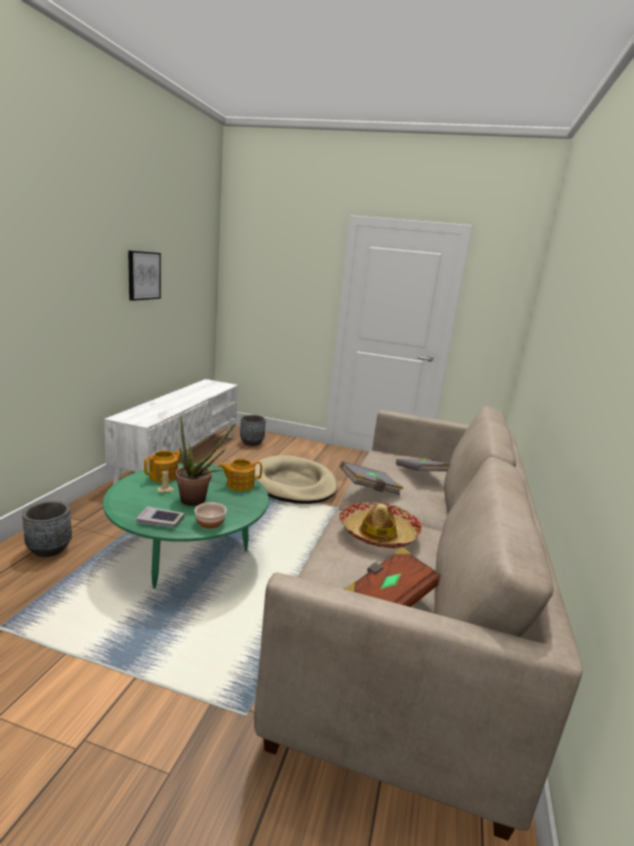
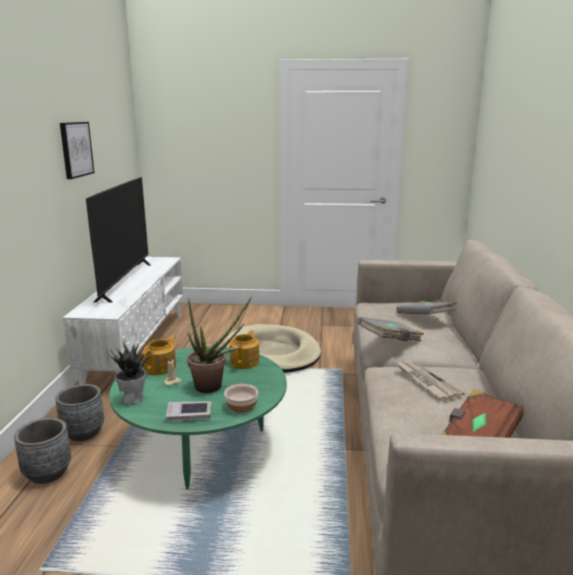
camera: 10 degrees left, 0 degrees up
teapot [218,459,262,491] -> teapot turned 135 degrees clockwise [230,330,259,369]
grey planter [240,415,266,446] -> grey planter moved to [55,384,104,442]
hat [339,502,422,548] -> newspaper [397,360,465,401]
none -> television [86,177,151,303]
none -> potted plant [110,340,154,405]

